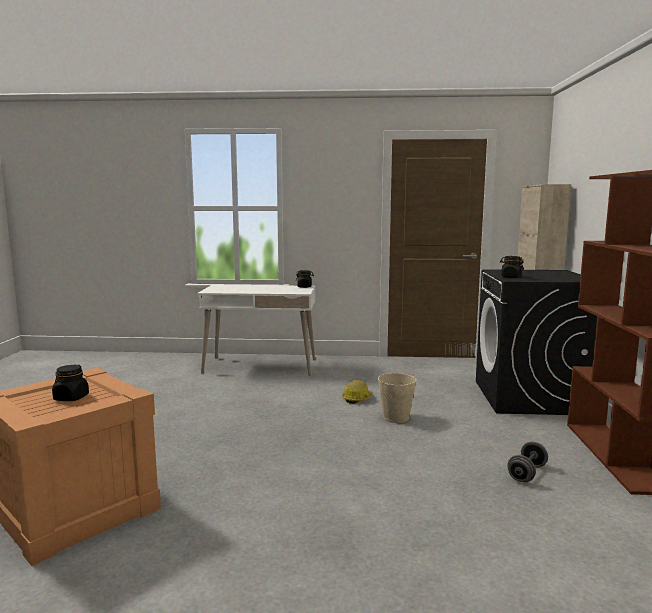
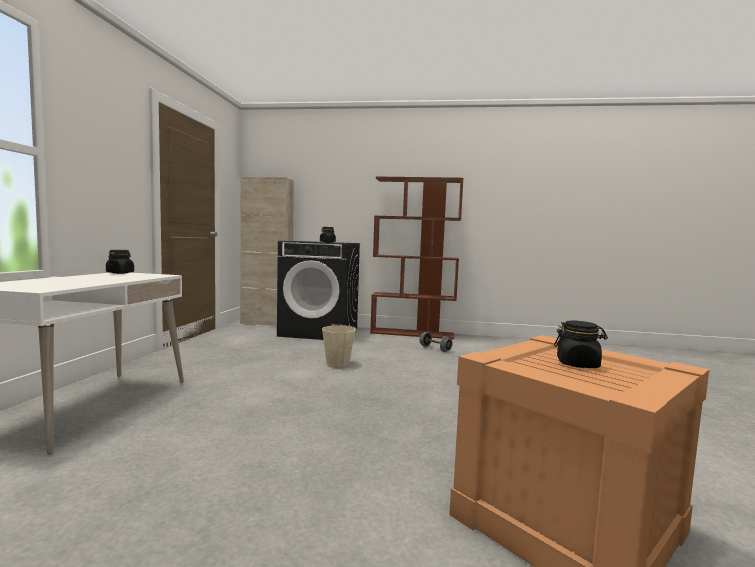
camera: 85 degrees left, 5 degrees down
hard hat [342,380,373,404] -> none

